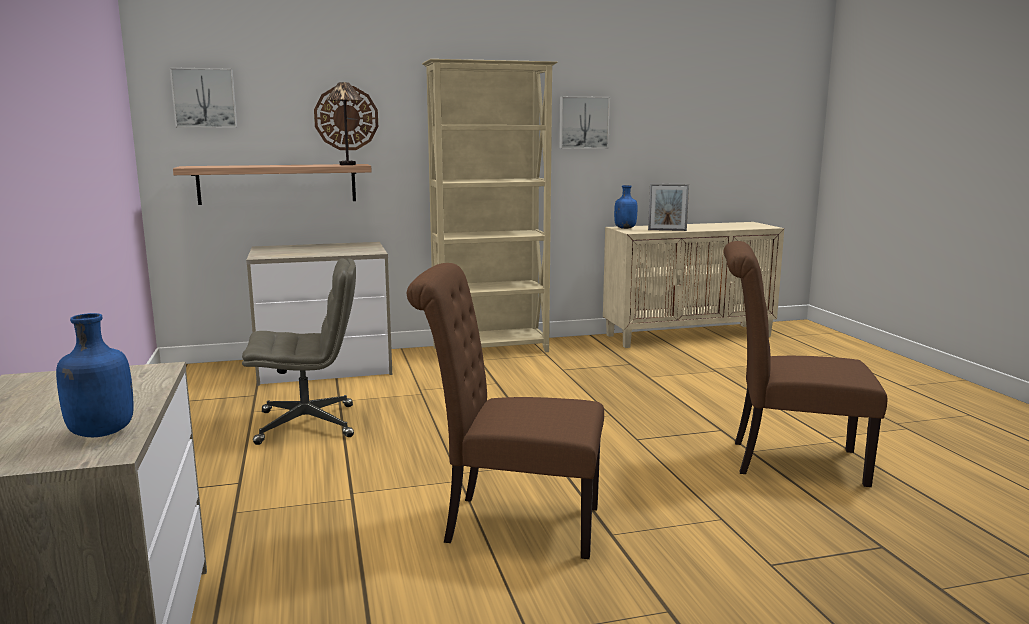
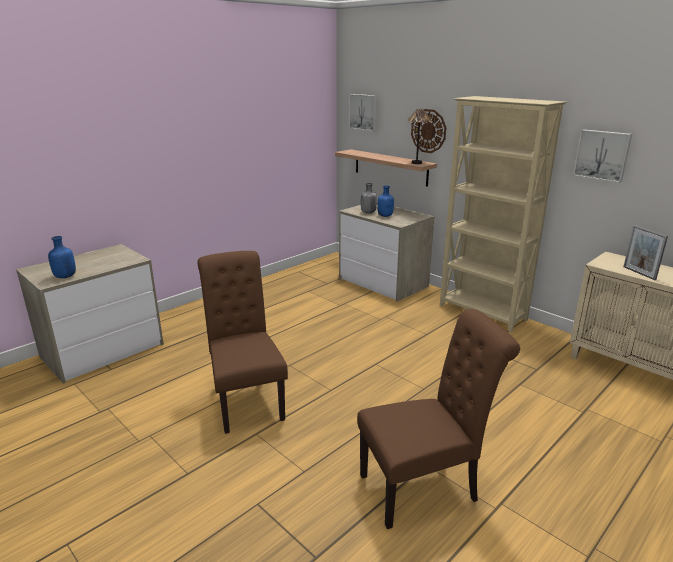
camera: 60 degrees right, 10 degrees up
grey office chair [242,258,356,445] -> none
blue bottle [614,185,637,229] -> blue bottle moved to [378,186,394,217]
brown chair [724,241,887,487] -> brown chair turned 90 degrees clockwise [357,309,520,529]
none -> grey bottle [361,183,377,214]

